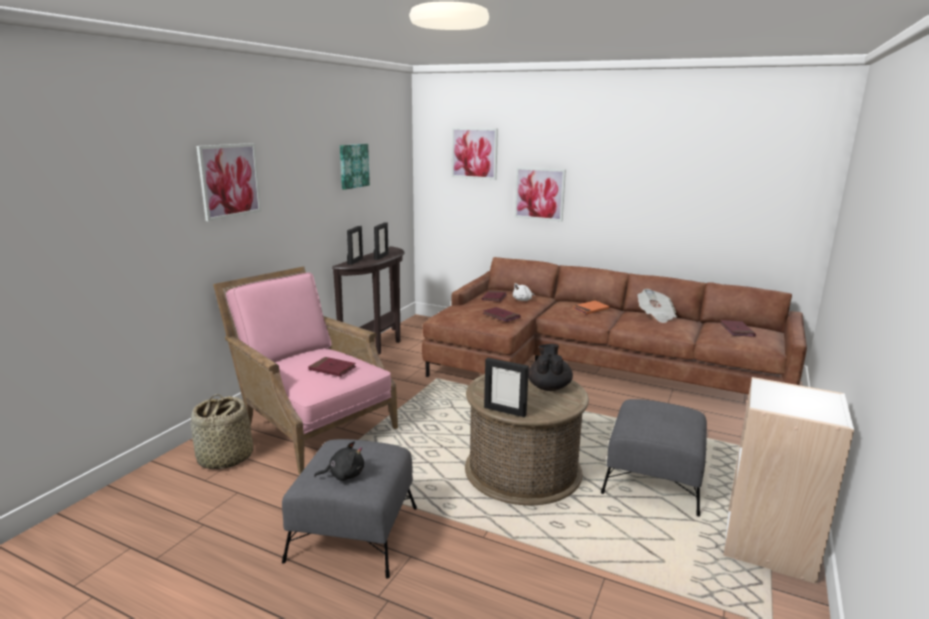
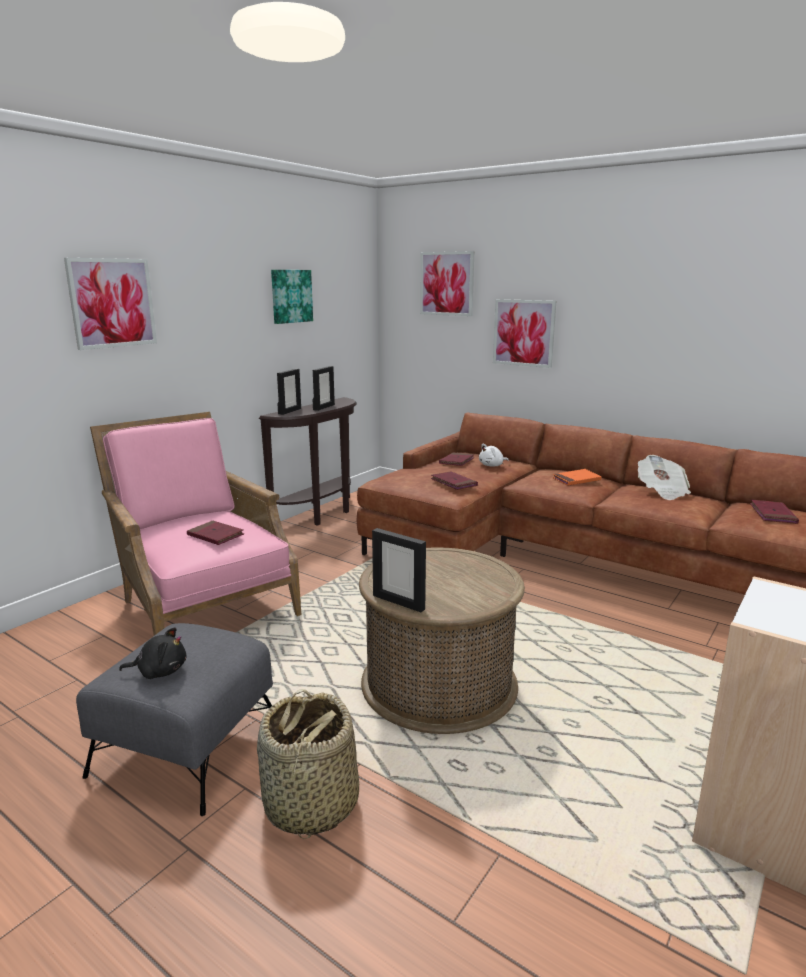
camera: 10 degrees right, 0 degrees up
basket [191,394,253,469] -> basket moved to [257,689,359,839]
black teapot [528,344,573,391] -> none
grey ottoman [601,399,707,517] -> none

